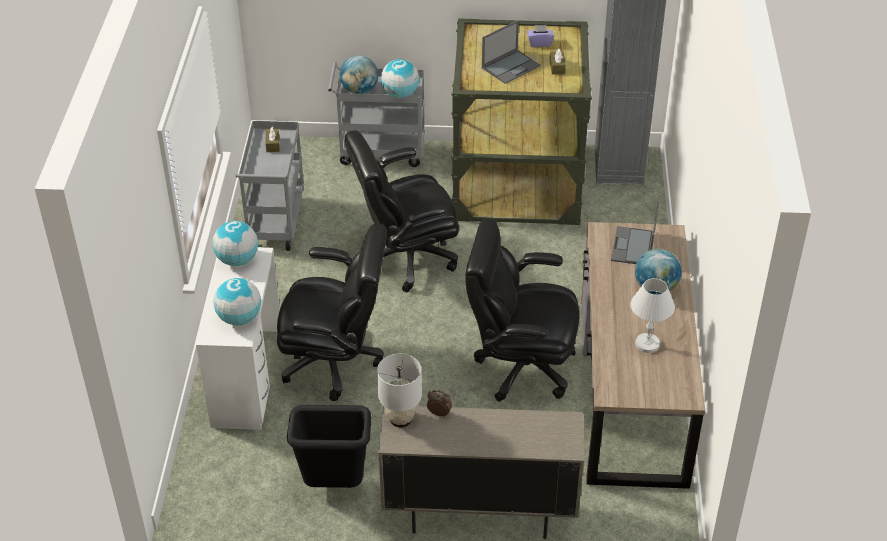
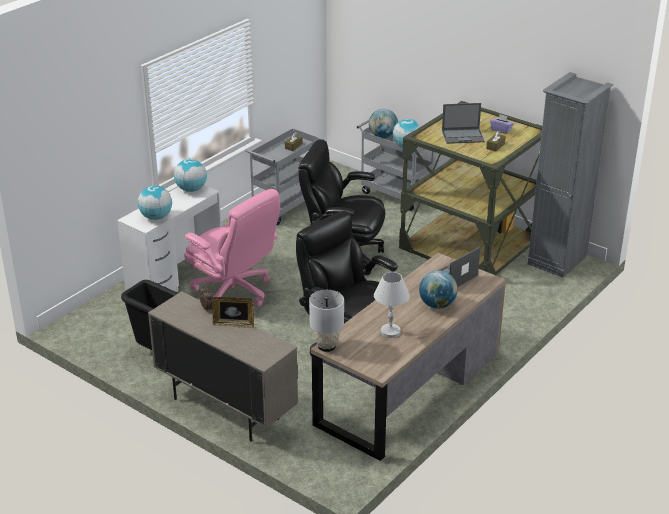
camera: 35 degrees right, 10 degrees down
black office chair [277,224,387,401] -> pink office chair [184,189,280,307]
white table lamp [377,354,422,427] -> white table lamp moved to [309,290,344,352]
none -> picture frame [212,297,254,328]

